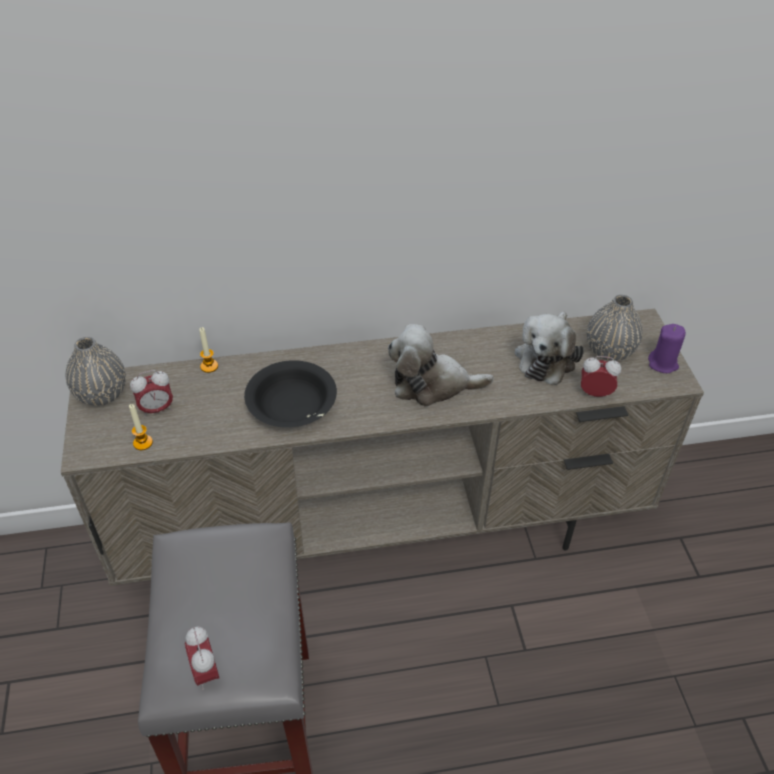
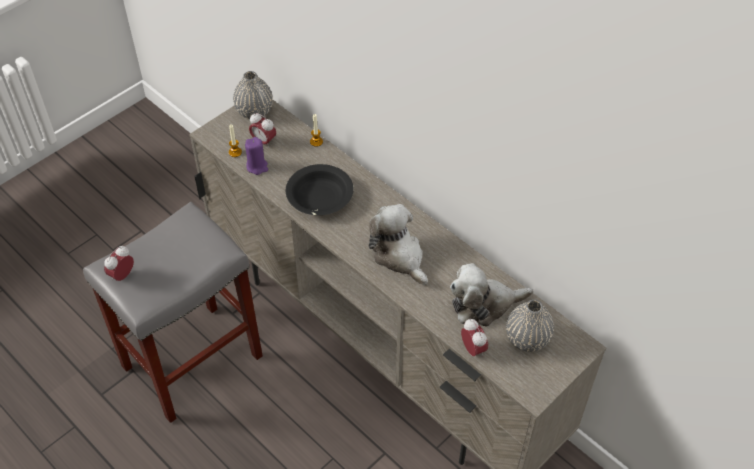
camera: 55 degrees right, 5 degrees up
purple candle [648,324,686,373] -> purple candle moved to [245,137,268,175]

